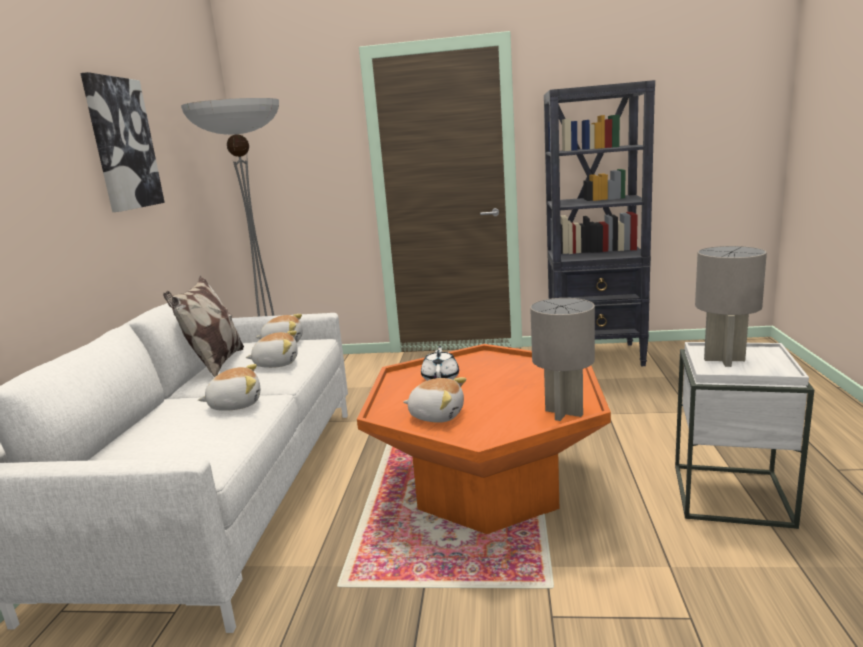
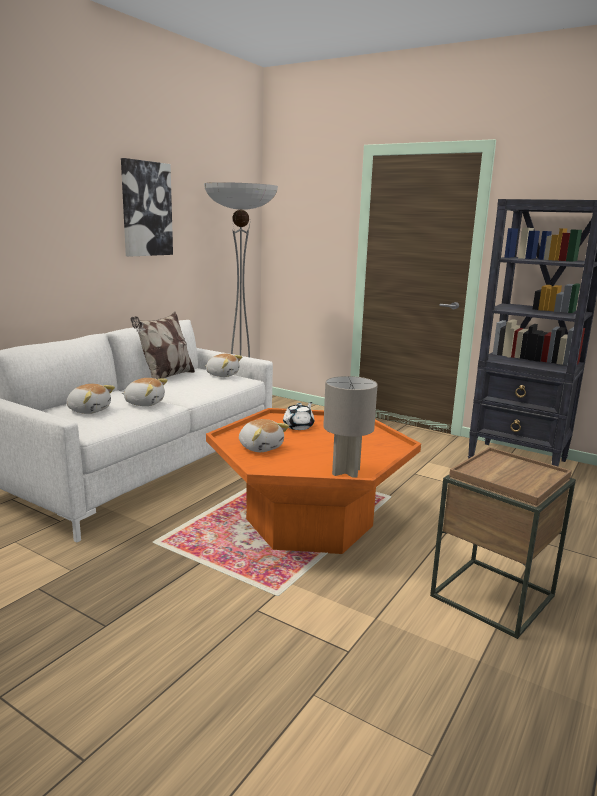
camera: 25 degrees right, 0 degrees up
plush toy [246,330,298,368] -> plush toy moved to [67,384,115,414]
white side table [675,342,814,529] -> brown side table [430,447,576,639]
grey table lamp [695,246,767,367] -> none

